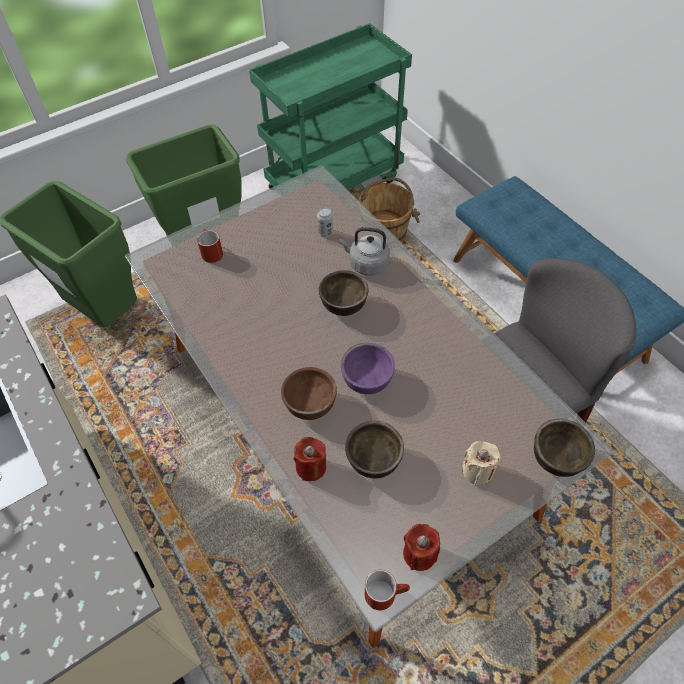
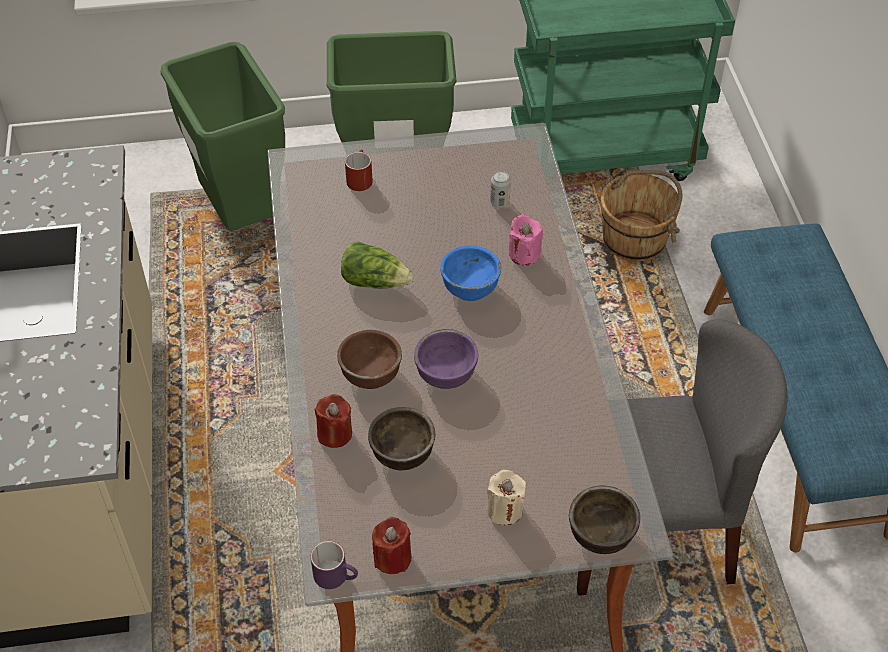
camera: 25 degrees right, 5 degrees down
brown bowl [319,270,368,316] -> blue bowl [440,246,501,301]
grey kettle [339,227,390,276] -> pink candle [509,214,543,266]
red mug [365,570,410,610] -> purple mug [310,541,358,589]
none -> lettuce [341,241,414,289]

